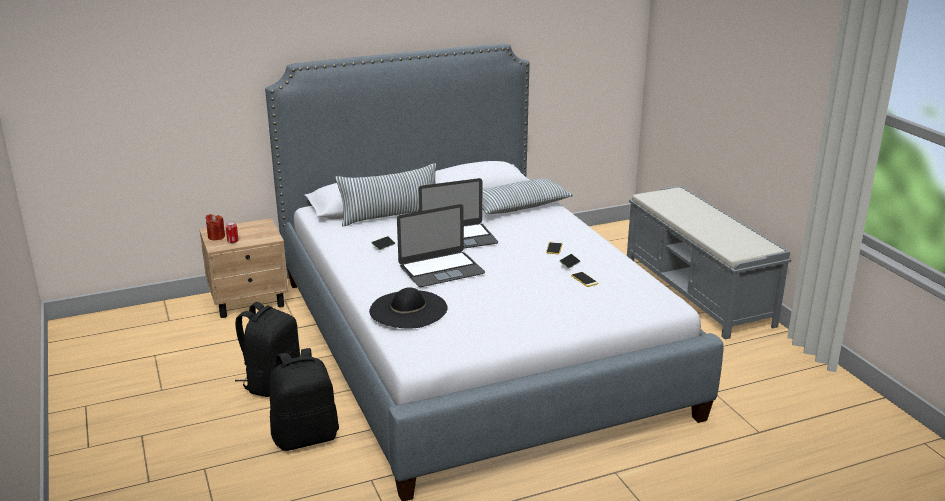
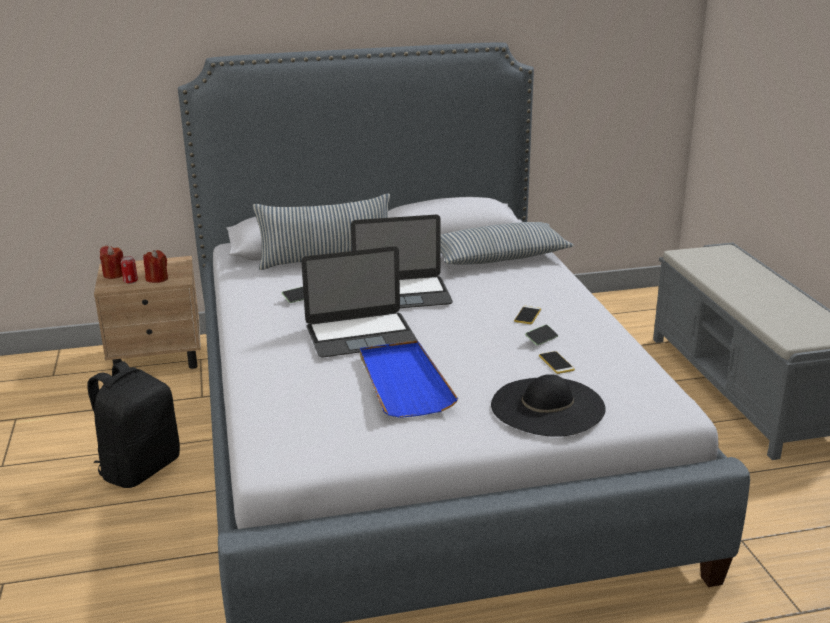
camera: 10 degrees right, 0 degrees up
black backpack [269,348,339,451] -> none
black hat [369,287,448,329] -> black hat moved to [491,374,606,437]
none -> red candle [143,250,168,283]
none -> blue tray [360,341,458,418]

